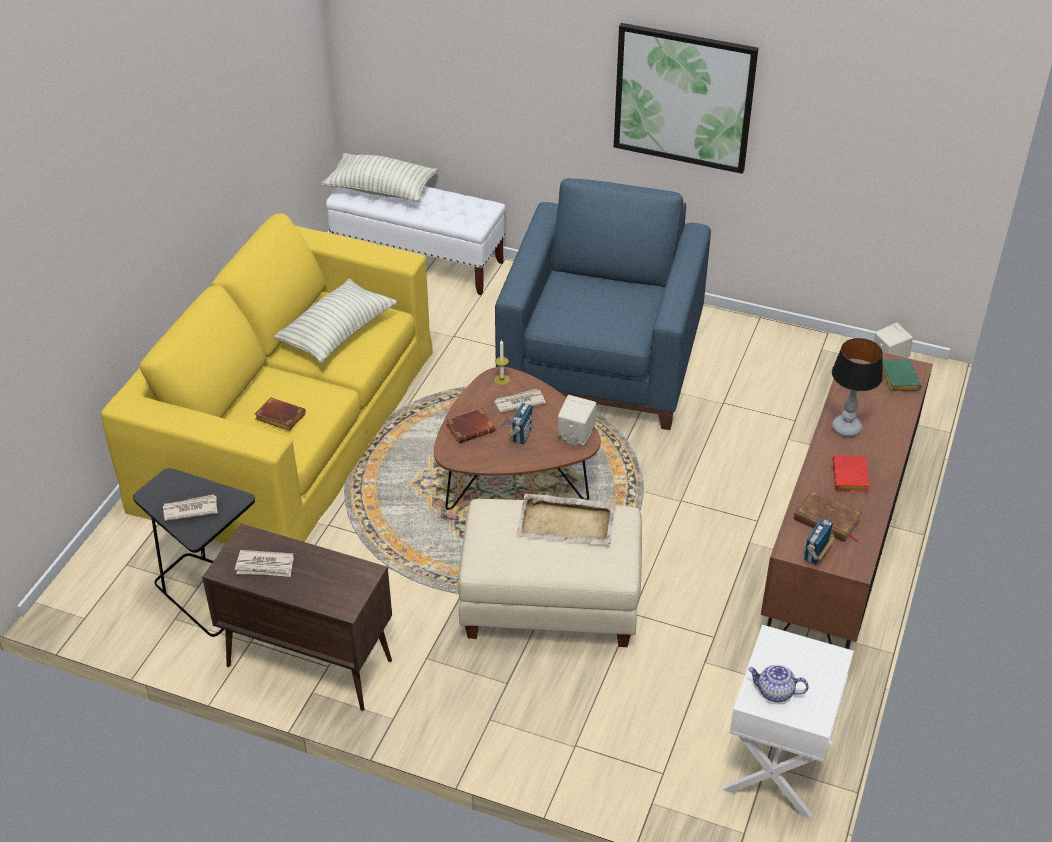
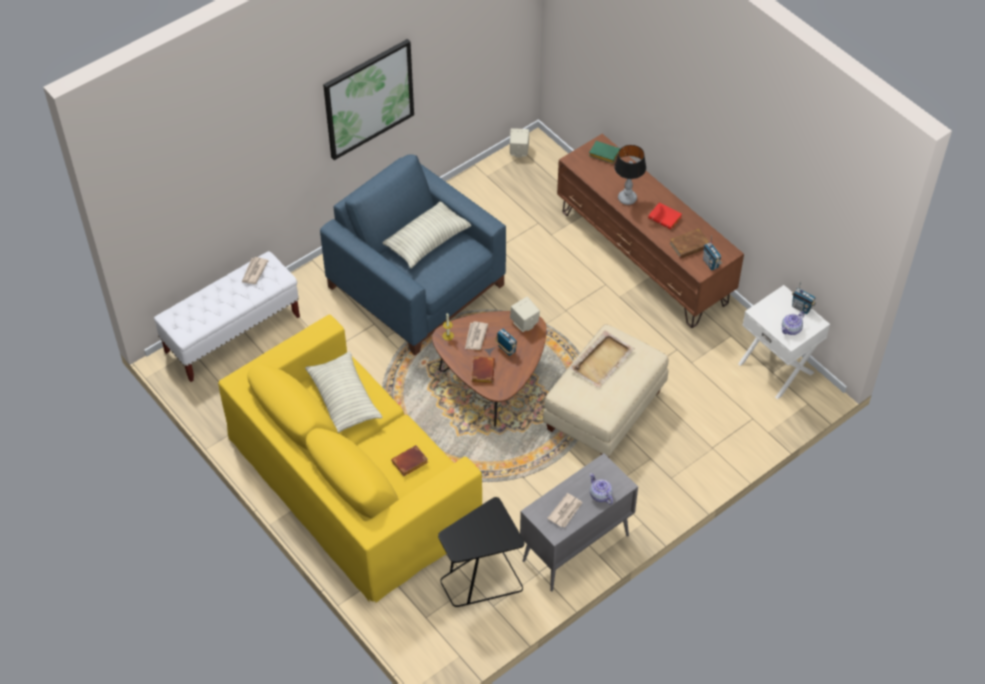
camera: 60 degrees left, 10 degrees up
newspaper [163,494,218,521] -> newspaper moved to [242,257,269,284]
brown cabinet [202,523,392,711] -> grey cabinet [520,453,638,592]
pillow [322,153,438,202] -> pillow moved to [382,202,471,268]
none -> teapot [590,473,613,504]
none -> radio [792,281,816,314]

